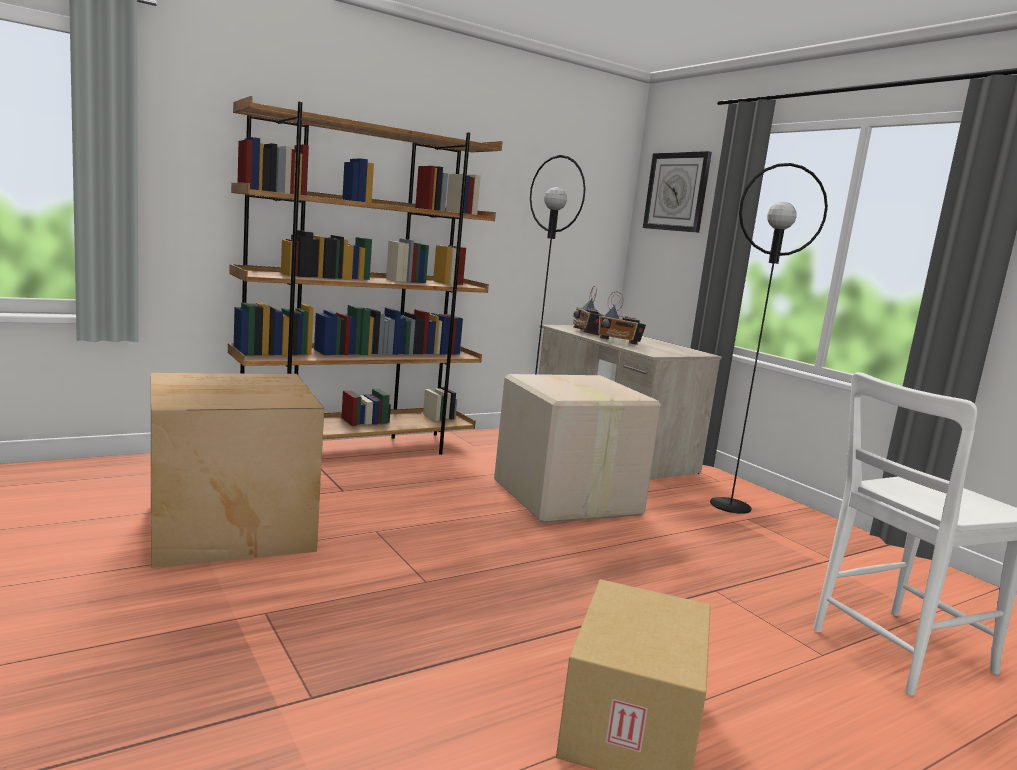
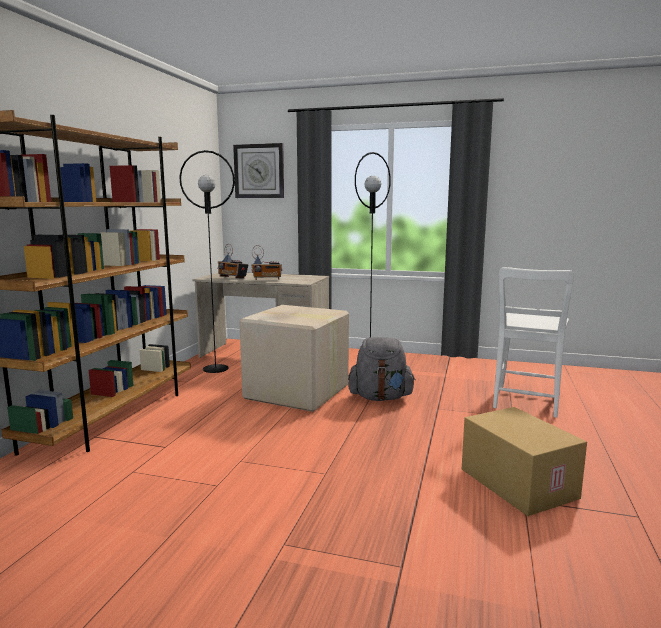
camera: 40 degrees left, 0 degrees up
cardboard box [151,373,324,568] -> none
none -> grey backpack [348,337,416,401]

